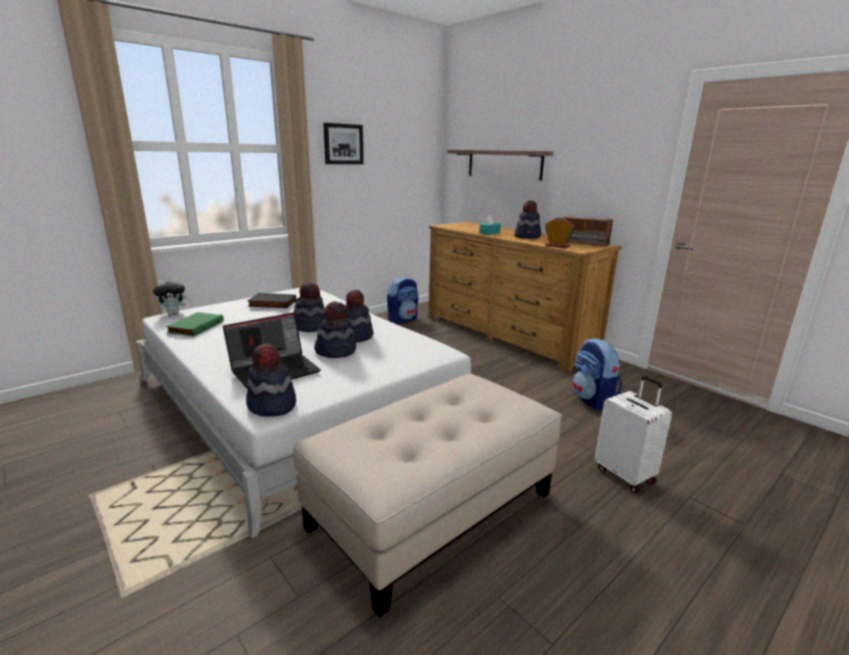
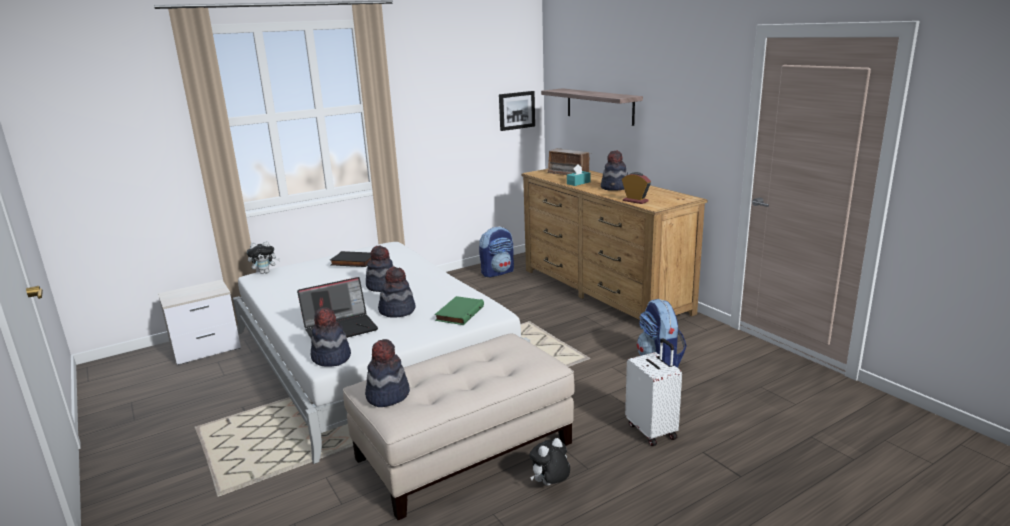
camera: 10 degrees right, 0 degrees up
green book [166,312,224,337] -> green book moved to [435,296,484,325]
picture [323,123,364,164] -> picture moved to [499,91,535,131]
hat [345,290,374,342] -> hat moved to [365,339,410,407]
radio [563,215,613,247] -> radio moved to [547,148,591,175]
none -> nightstand [158,280,241,365]
none -> plush toy [529,438,570,485]

